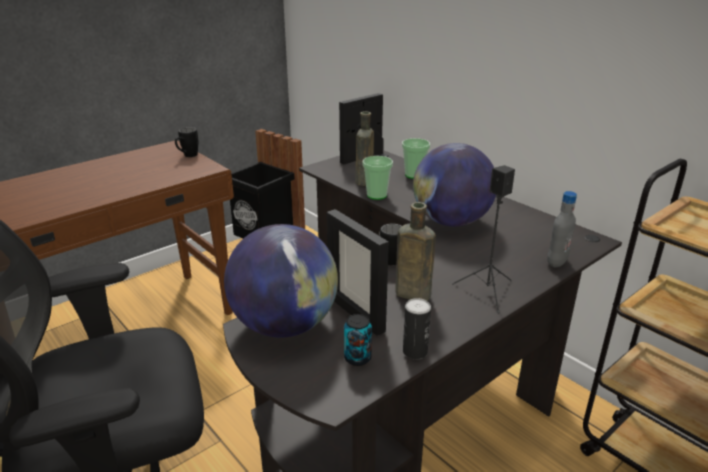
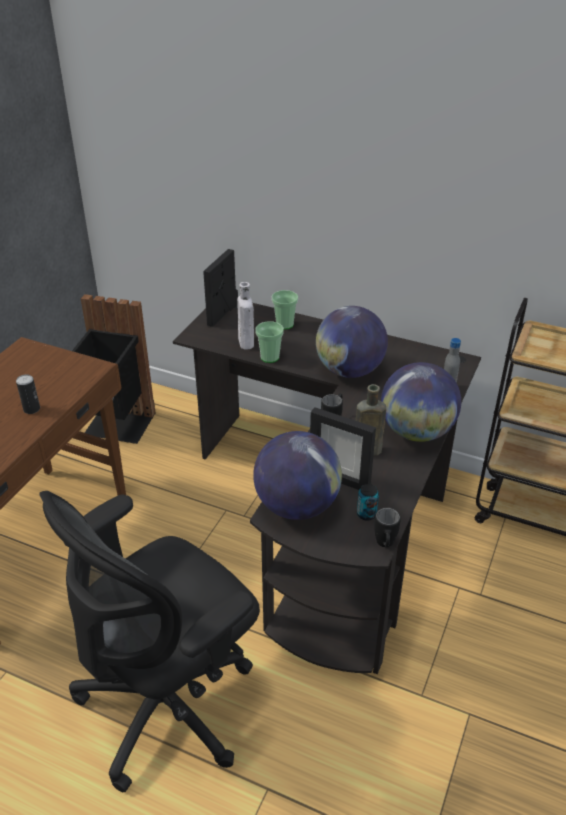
camera: 25 degrees left, 10 degrees up
black mug [175,127,198,157] -> black mug moved to [374,508,401,547]
brown bottle [356,111,374,186] -> white bottle [237,282,254,350]
can [403,298,431,359] -> can moved to [16,374,40,414]
black speaker [452,165,515,313] -> globe [381,362,461,442]

